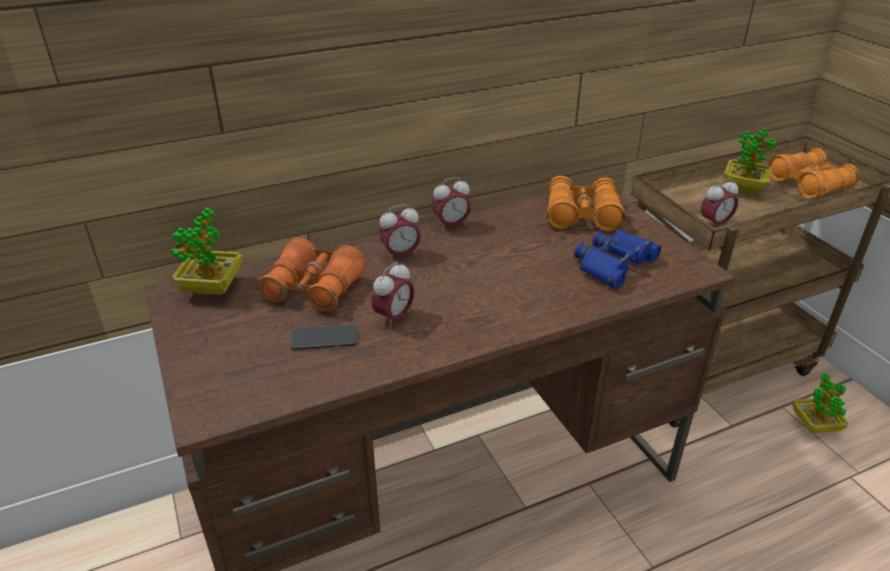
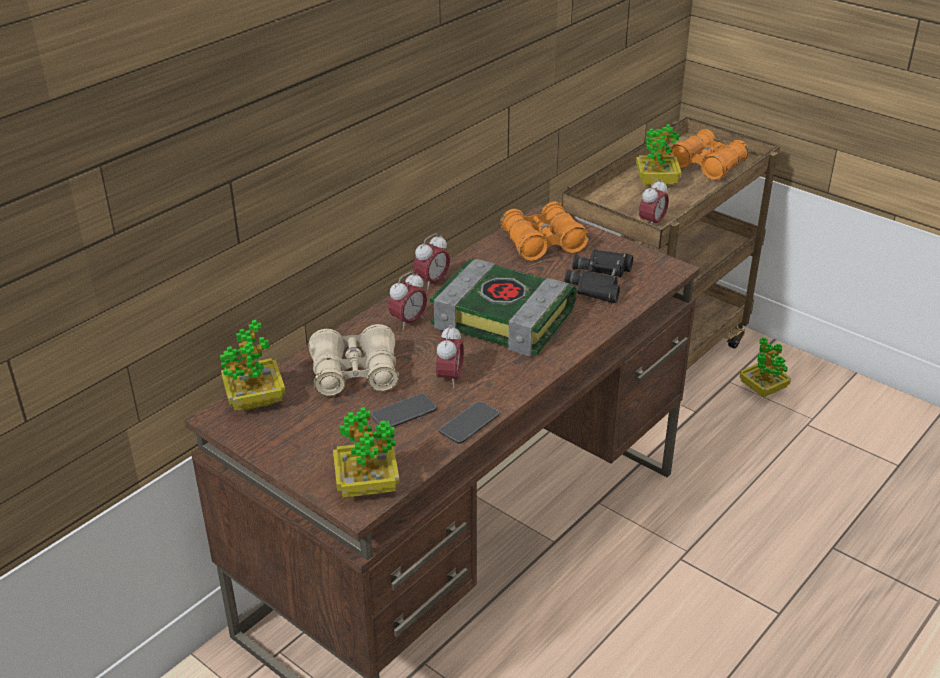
camera: 25 degrees left, 0 degrees up
orange binoculars [257,238,366,312] -> beige binoculars [308,324,399,396]
blue binoculars [574,229,661,289] -> black binoculars [565,249,633,303]
none -> potted plant [333,407,400,497]
none -> book [430,259,577,356]
none -> phone [439,401,500,444]

